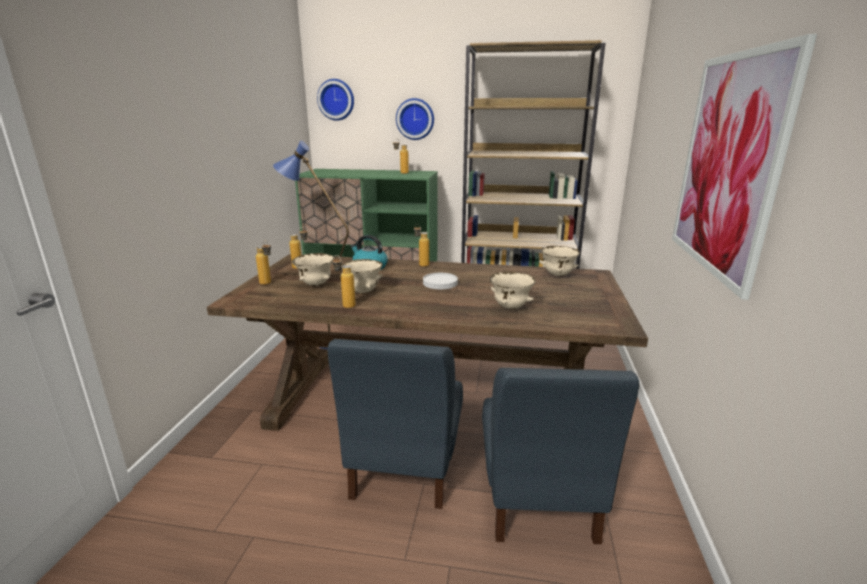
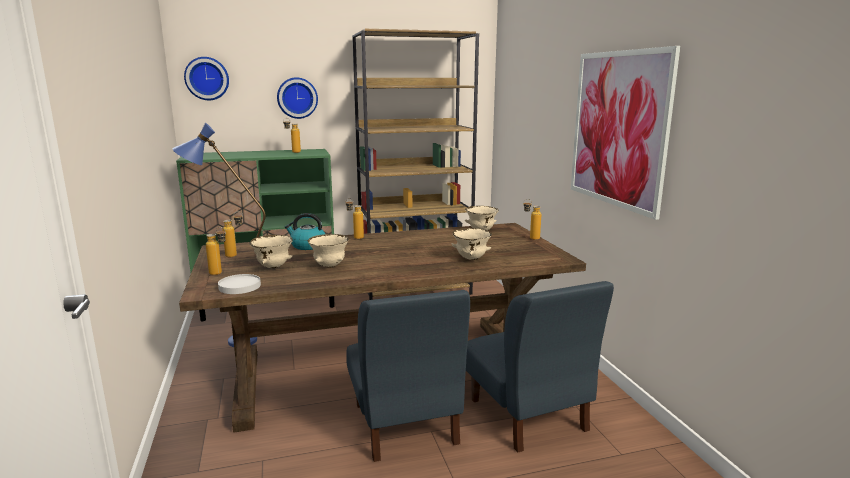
camera: 25 degrees left, 5 degrees down
bottle [332,255,356,308] -> bottle moved to [523,199,541,240]
white plate [423,273,458,289] -> white plate moved to [218,274,261,294]

